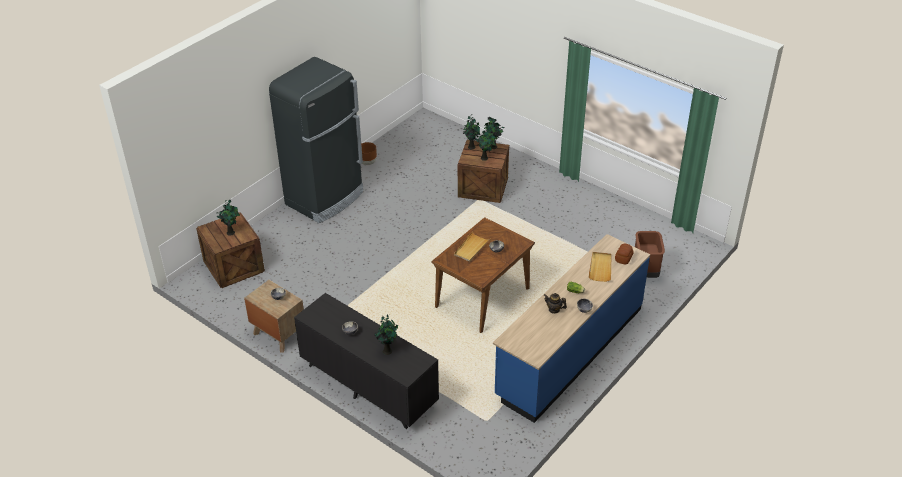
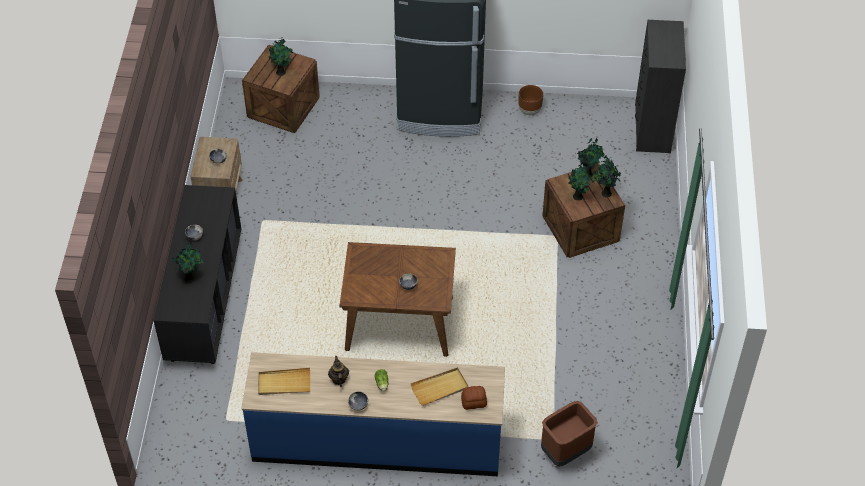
camera: 55 degrees right, 10 degrees up
beige tray [454,232,490,262] -> beige tray moved to [258,368,310,395]
none -> black dresser [635,20,686,153]

